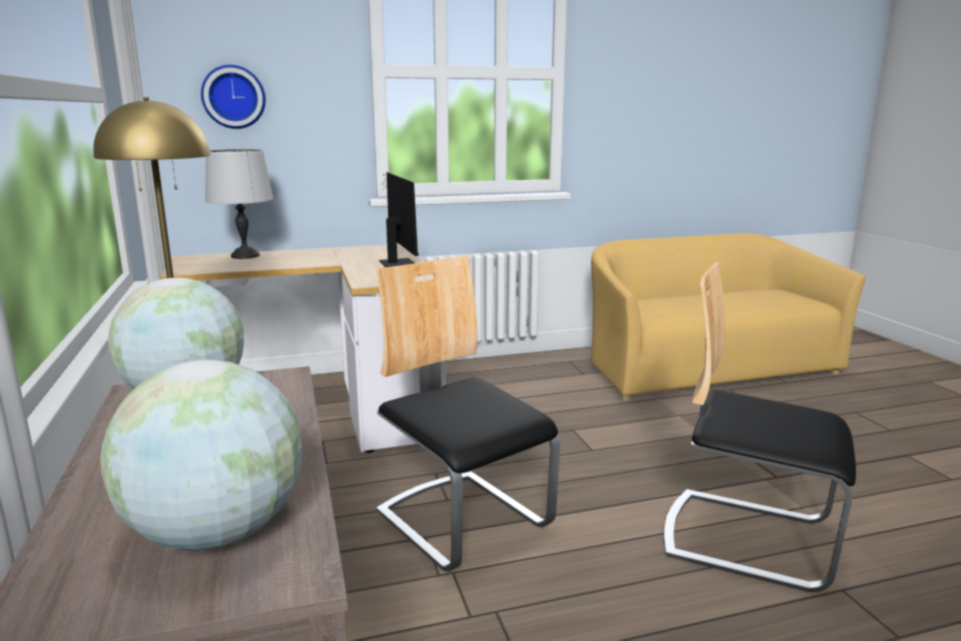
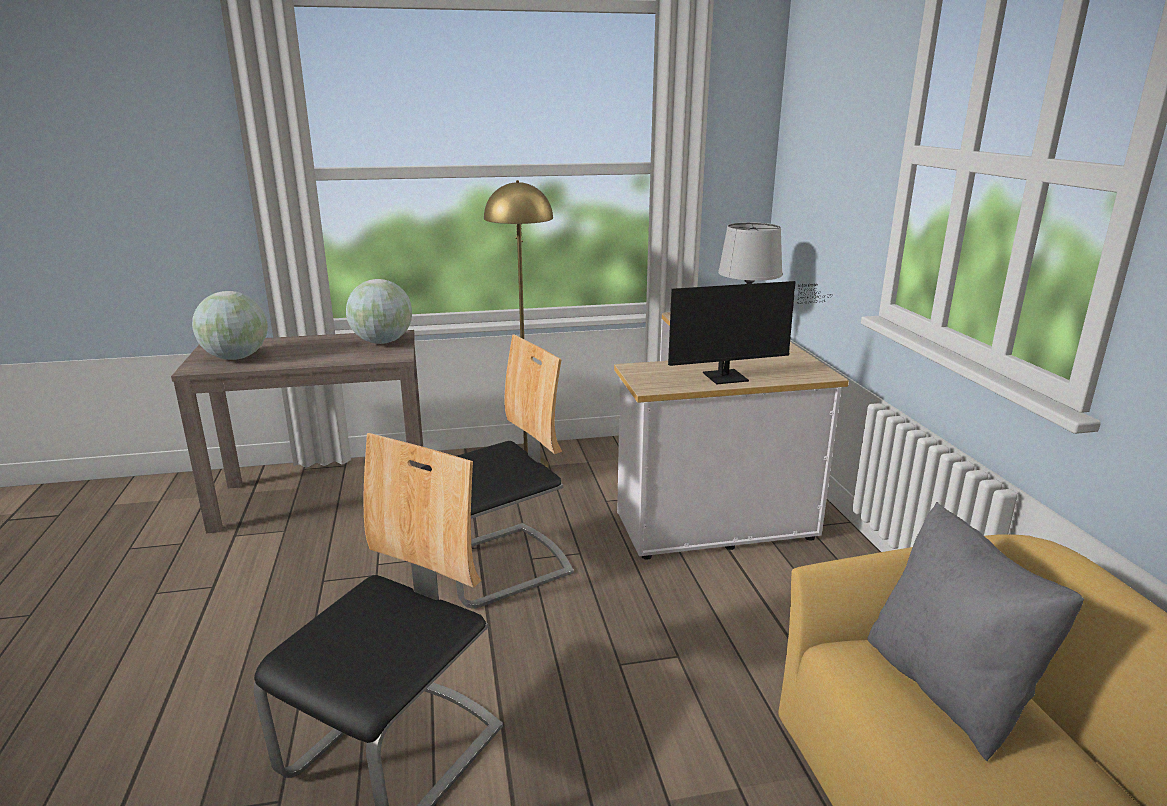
camera: 95 degrees right, 5 degrees up
wall clock [201,65,266,129] -> none
none -> grey pillow [868,502,1084,762]

